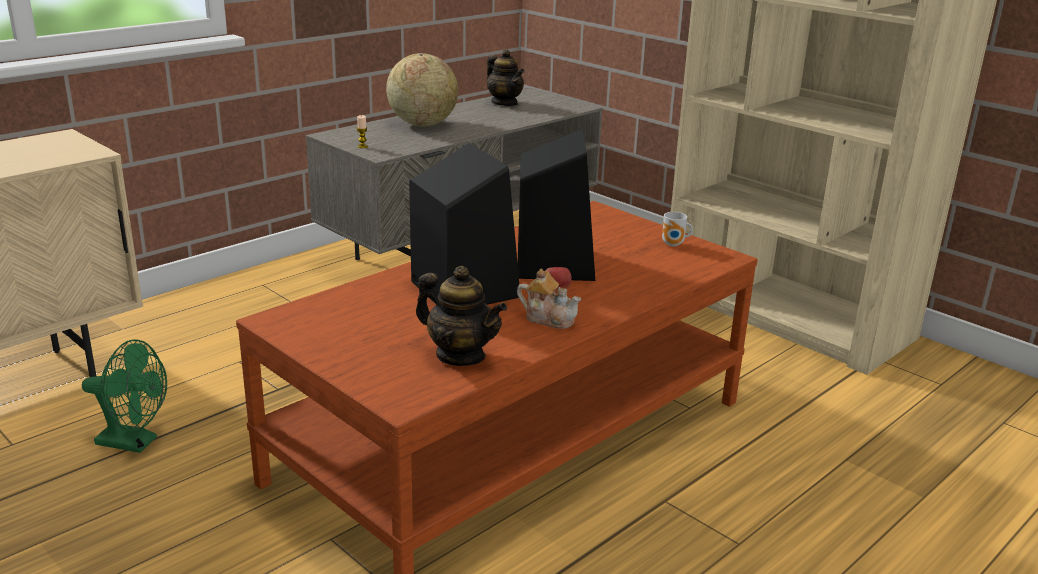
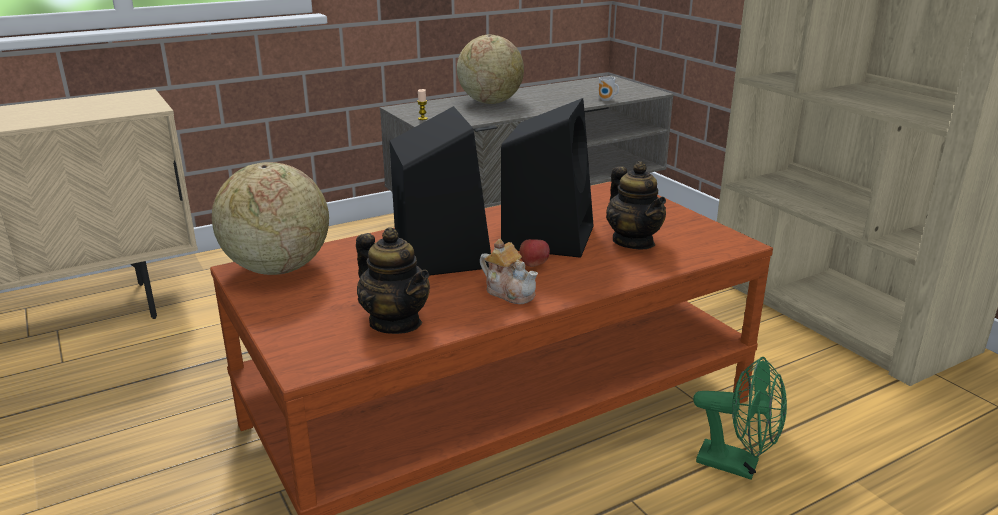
camera: 15 degrees right, 0 degrees up
green fan [82,339,167,453] -> green fan moved to [693,357,787,480]
teapot [487,49,524,106] -> teapot moved to [606,161,666,250]
mug [662,212,693,246] -> mug moved to [598,76,619,101]
none -> globe [212,162,329,275]

